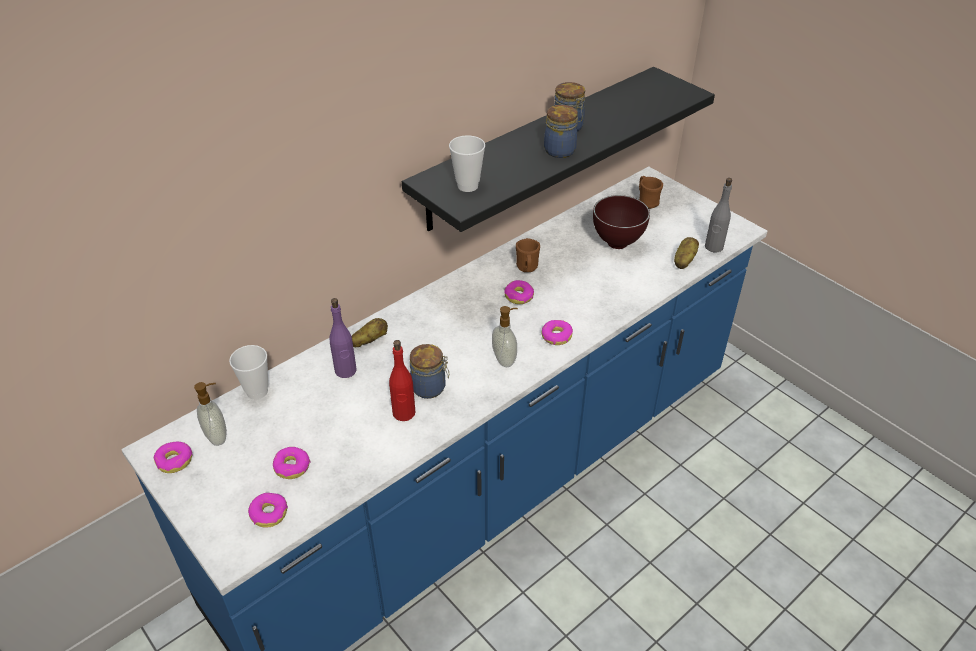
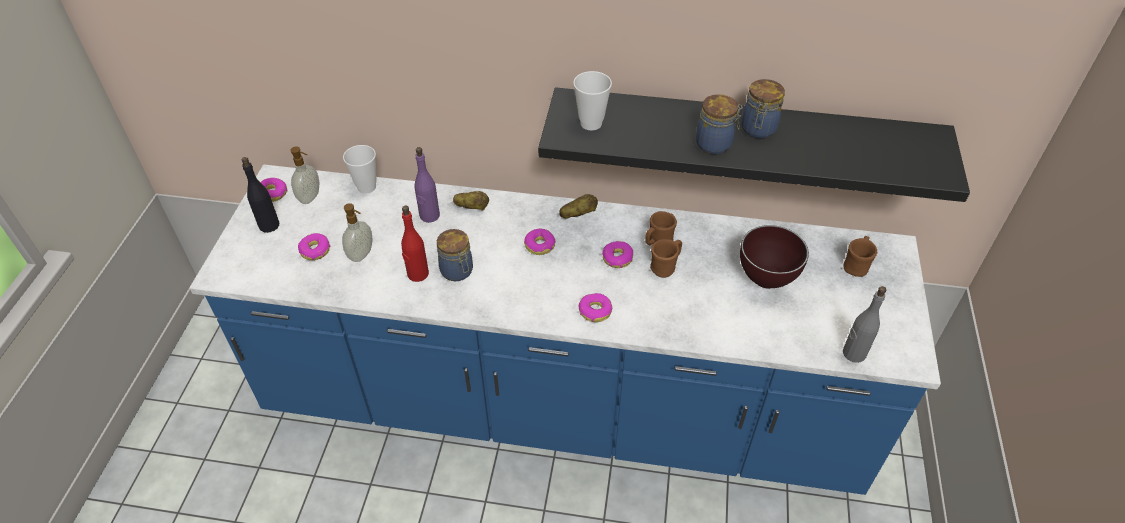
camera: 50 degrees right, 5 degrees up
donut [248,493,288,528] -> donut moved to [524,229,556,255]
soap dispenser [492,306,518,367] -> soap dispenser moved to [342,203,373,262]
potato [674,237,699,269] -> potato moved to [559,194,598,219]
none -> black bottle [241,157,279,233]
none -> brown mug [650,239,682,278]

